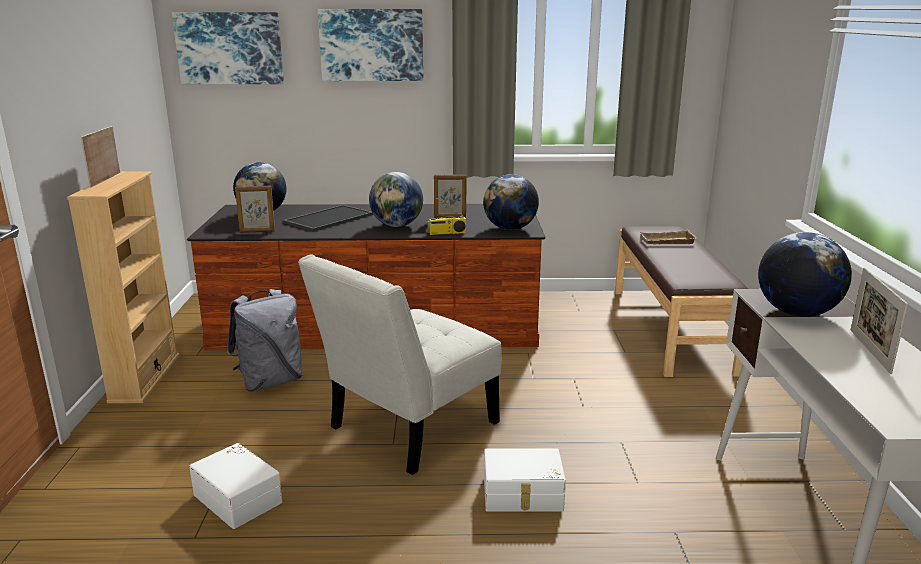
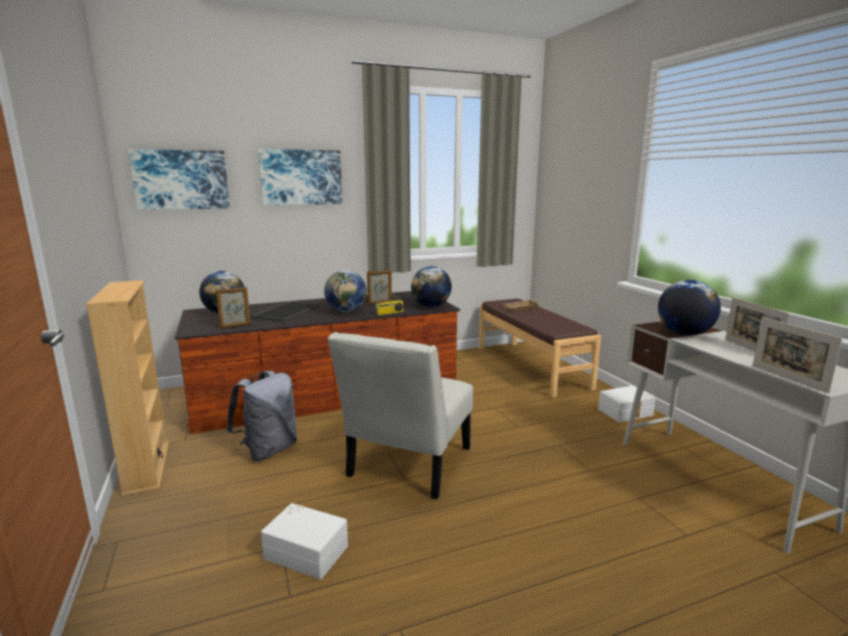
camera: 20 degrees left, 5 degrees down
picture frame [81,126,120,188] -> picture frame moved to [753,317,842,393]
white storage box [484,448,566,512] -> white storage box moved to [598,385,656,422]

